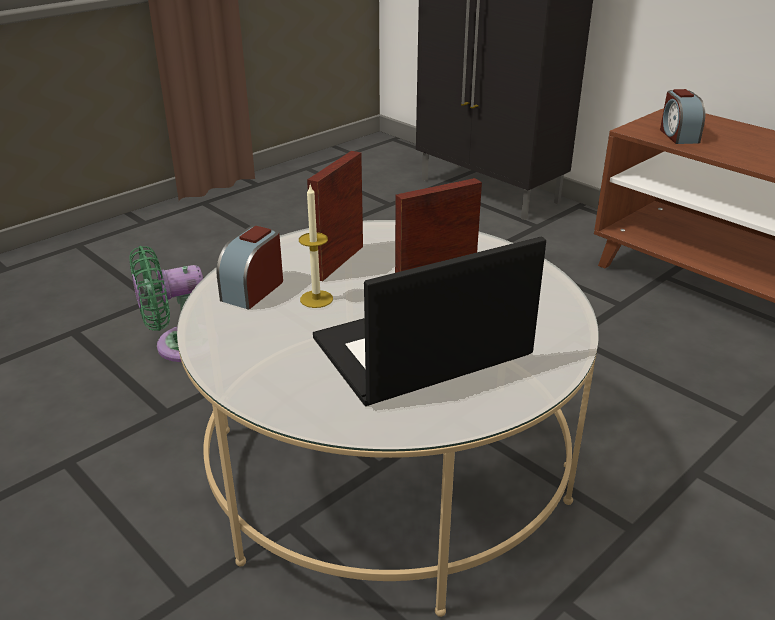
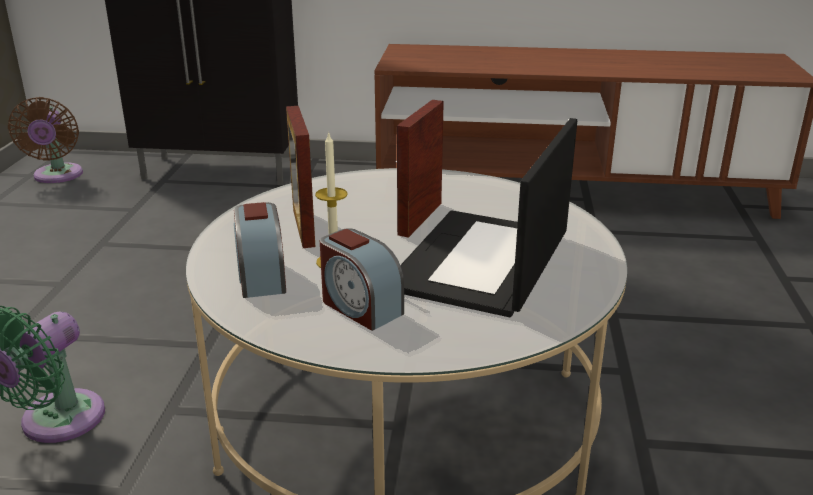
camera: 40 degrees left, 5 degrees down
alarm clock [660,89,705,144] -> alarm clock moved to [320,228,404,331]
none -> brown fan [8,97,83,183]

